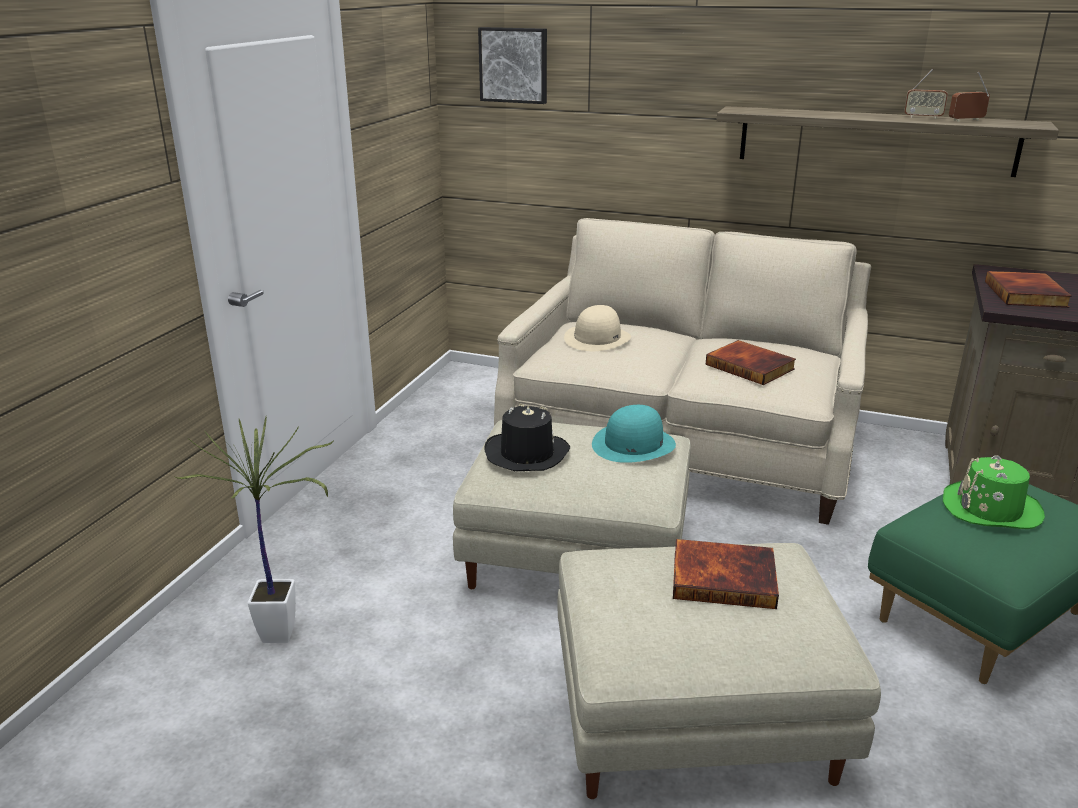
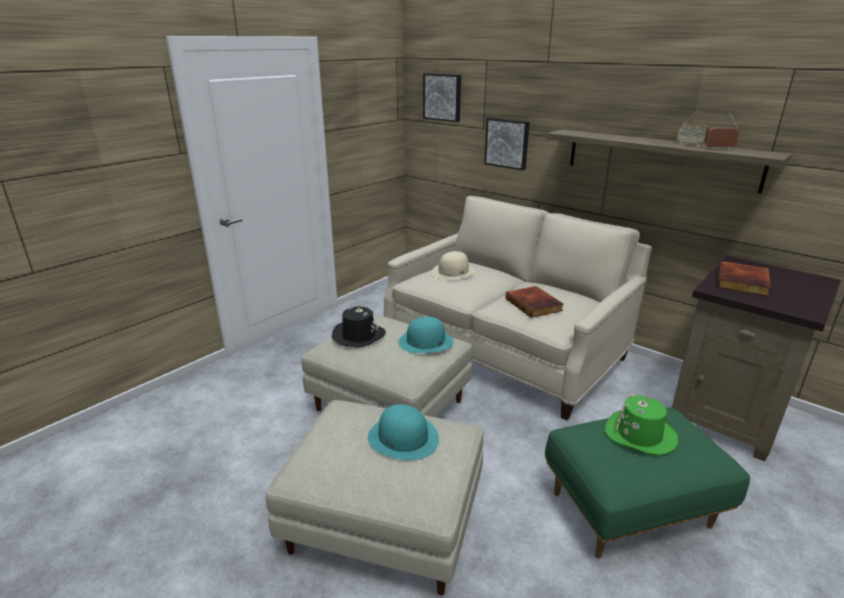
camera: 20 degrees right, 0 degrees up
potted plant [174,417,334,643] -> none
book [673,539,779,609] -> turquoise hat [368,404,439,460]
none -> picture [484,118,529,170]

